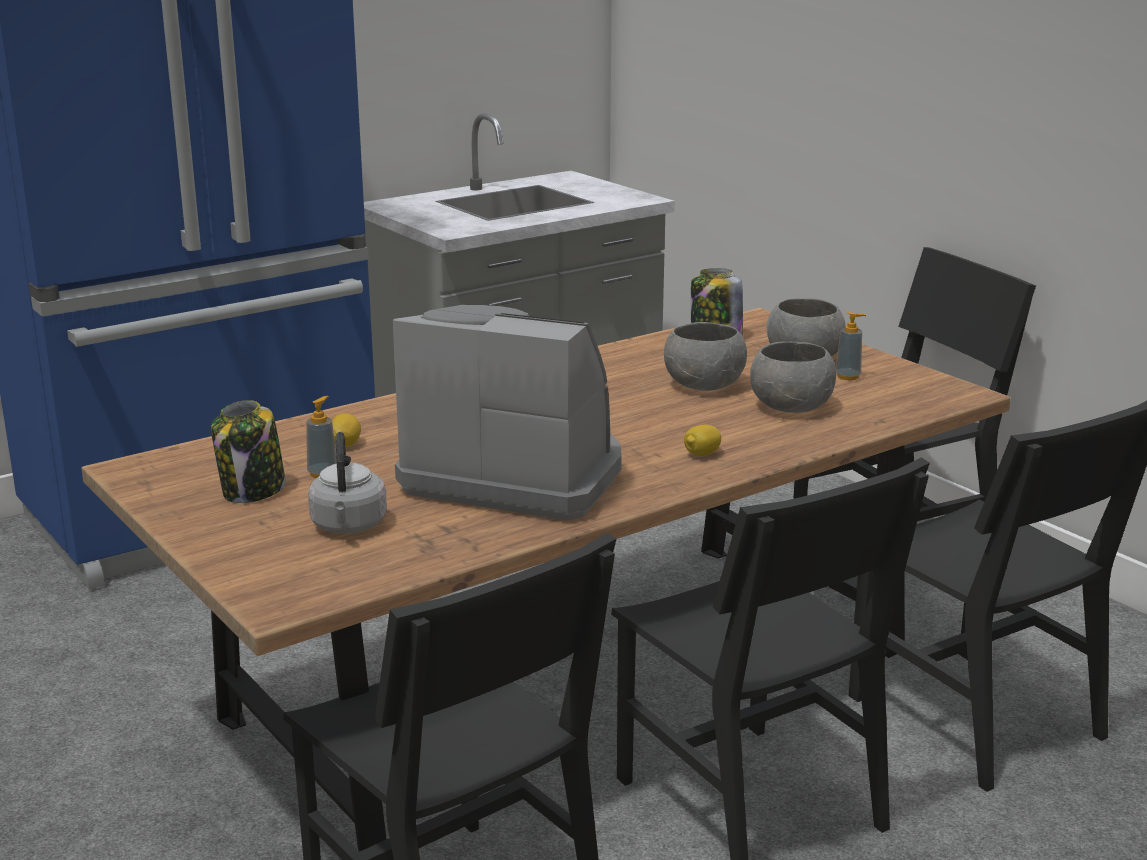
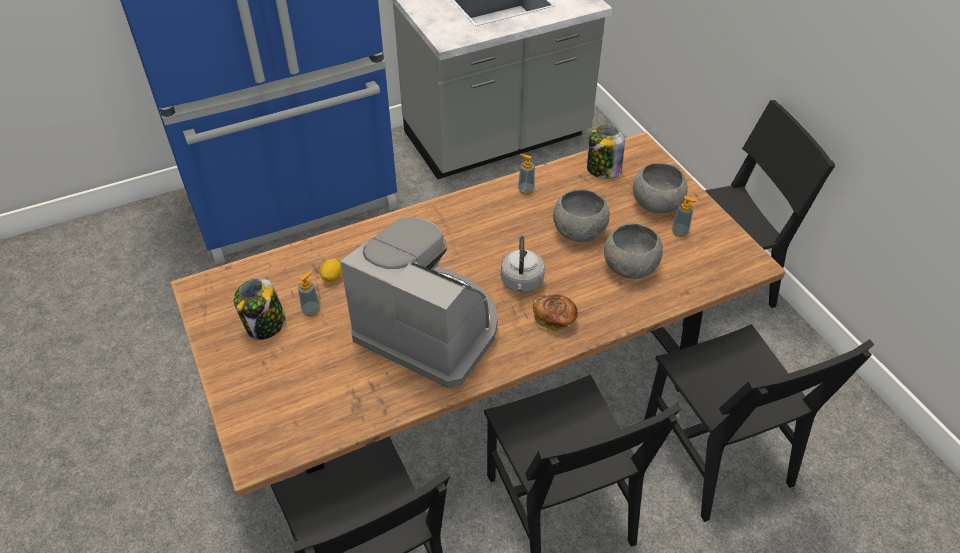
camera: 10 degrees right, 25 degrees up
grey kettle [308,432,387,534] -> grey kettle moved to [501,236,545,293]
lemon [684,425,721,456] -> bread [533,293,578,331]
none -> soap dispenser [518,154,535,195]

